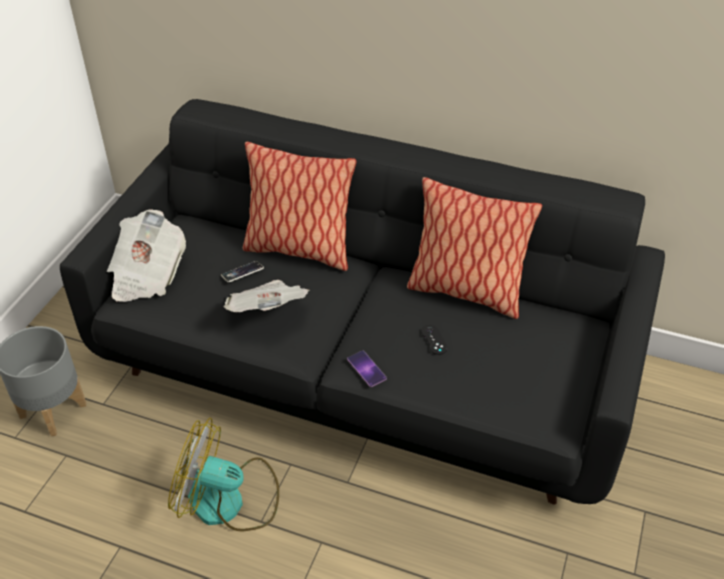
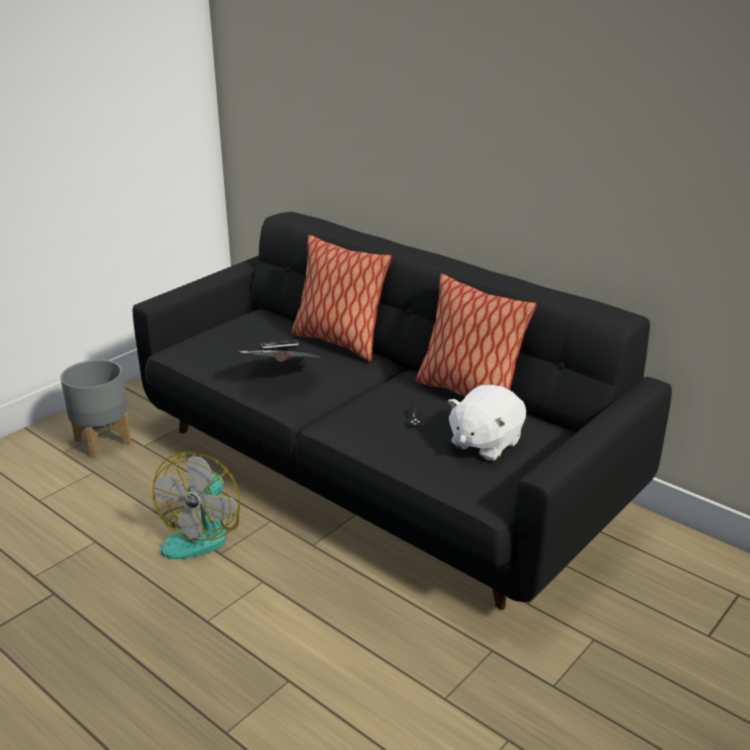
camera: 20 degrees right, 15 degrees down
newspaper [107,209,186,302] -> none
fan [168,418,279,531] -> fan turned 105 degrees counterclockwise [153,452,240,559]
phone [347,350,387,387] -> none
none -> white plush toy [448,385,526,461]

